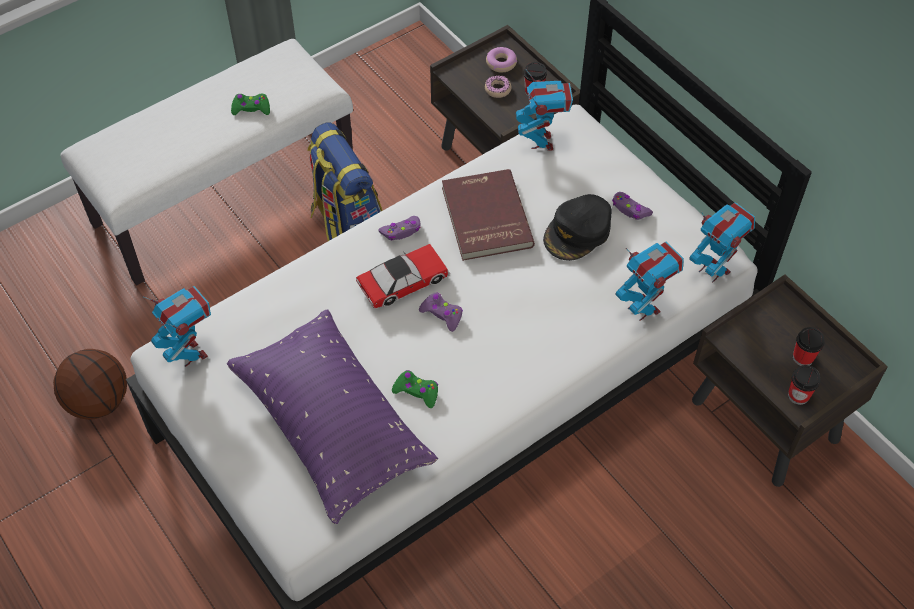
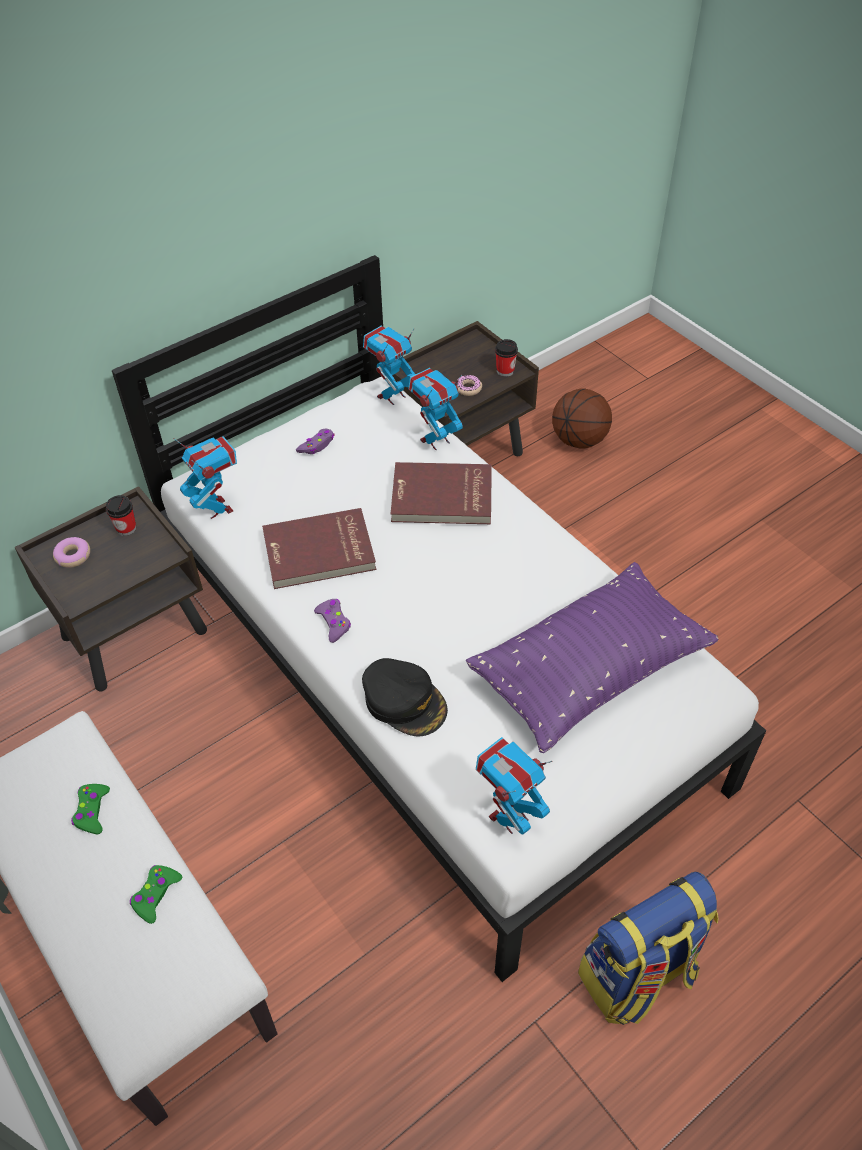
camera: 90 degrees left, 5 degrees down
basketball [53,349,127,420] -> basketball moved to [552,389,612,449]
backpack [307,122,382,241] -> backpack moved to [578,872,719,1025]
toy car [356,244,450,308] -> none
green game controller [392,370,438,408] -> green game controller moved to [130,865,183,924]
purple game controller [419,292,463,332] -> none
donut [485,75,512,98] -> donut moved to [457,375,482,396]
toy robot [516,69,573,151] -> toy robot turned 60 degrees clockwise [173,436,237,519]
black cap [543,194,612,261] -> black cap moved to [362,658,448,737]
cup [793,327,825,366] -> none
none -> red book [391,462,492,524]

